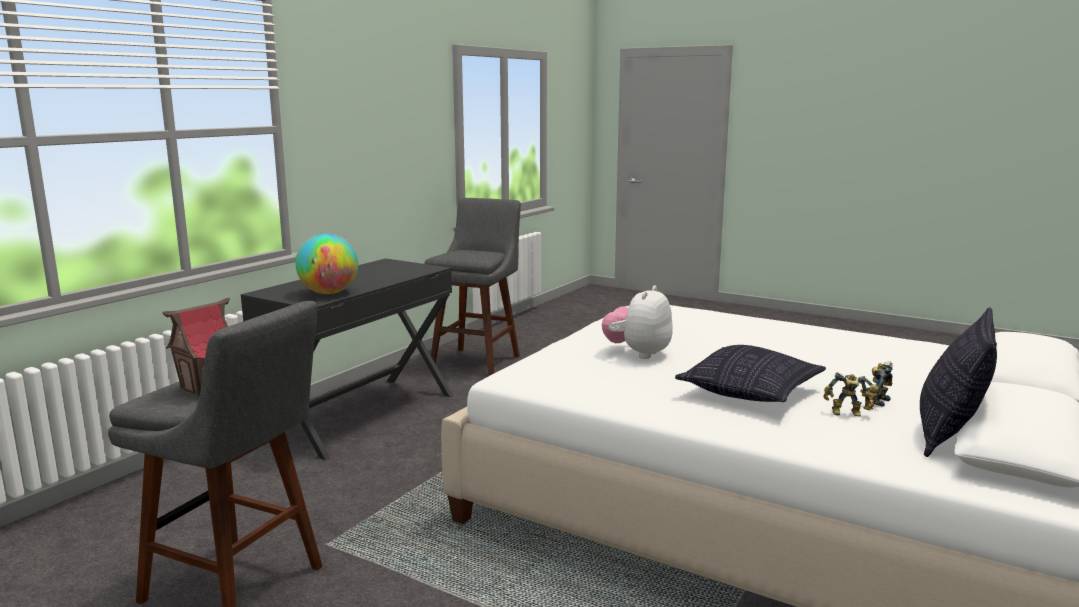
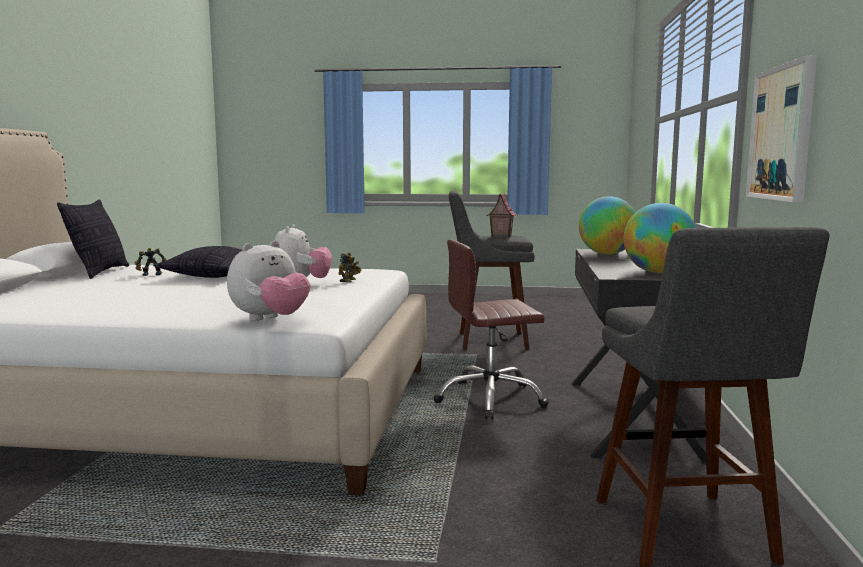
camera: 155 degrees right, 5 degrees down
toy robot [860,361,893,406] -> toy robot moved to [339,252,361,282]
none -> plush toy [227,241,310,321]
none -> brown office chair [433,239,549,419]
none -> globe [623,203,696,273]
none -> picture [746,55,817,203]

